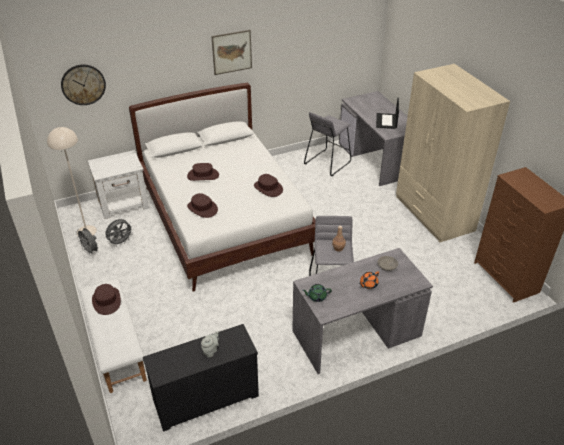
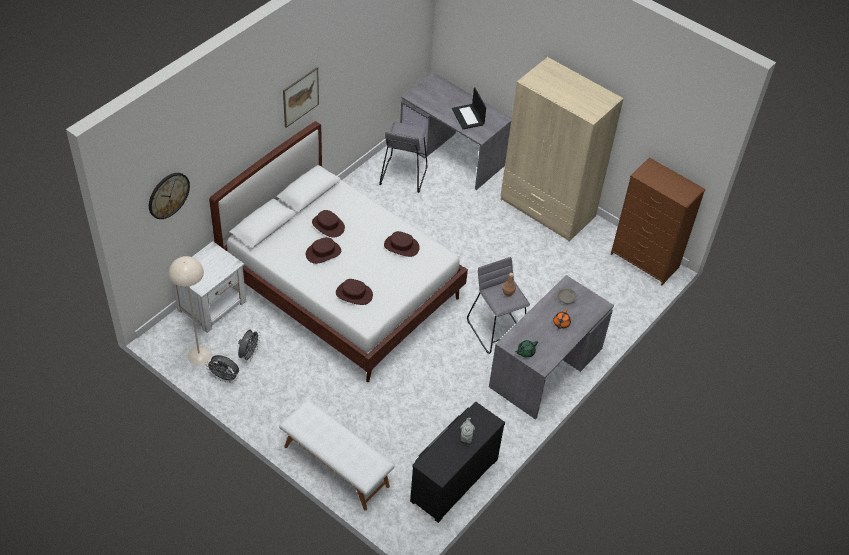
camera: 30 degrees left, 10 degrees up
brown hat [92,284,121,315] -> brown hat moved to [312,210,345,237]

